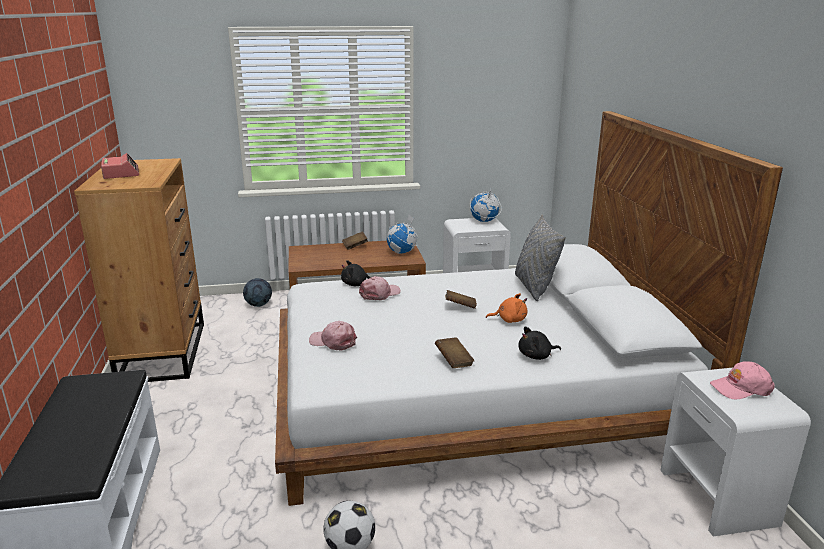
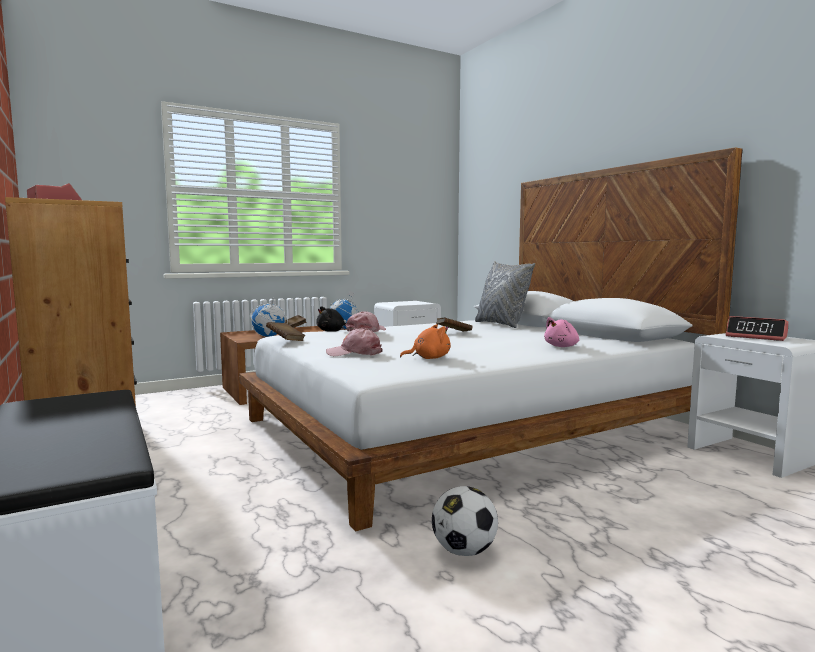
camera: 20 degrees left, 15 degrees down
football [243,278,272,307] -> none
brown book [435,337,474,368] -> brown book moved to [266,322,305,341]
globe [470,189,502,222] -> globe moved to [251,297,288,337]
orange plush toy [486,293,528,323] -> orange plush toy moved to [400,324,451,359]
black plush toy [518,327,561,360] -> pink plush toy [544,317,580,347]
pink cap [710,362,775,400] -> alarm clock [726,316,789,341]

